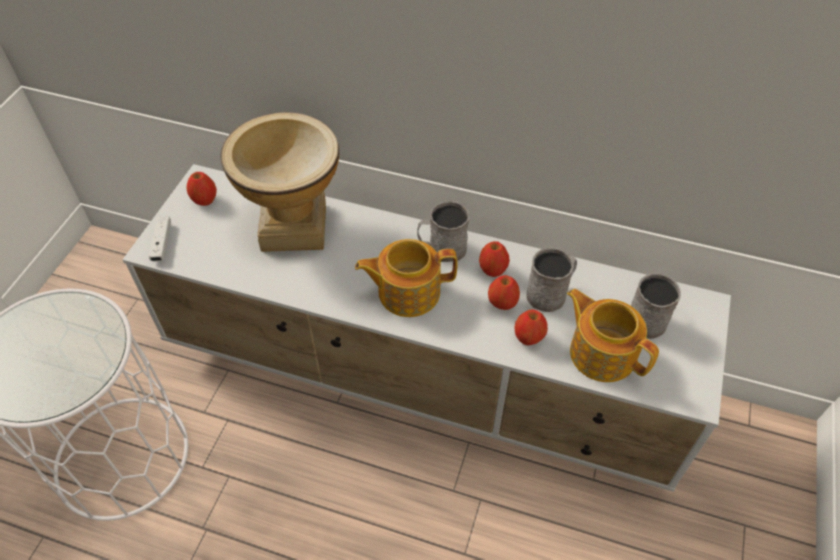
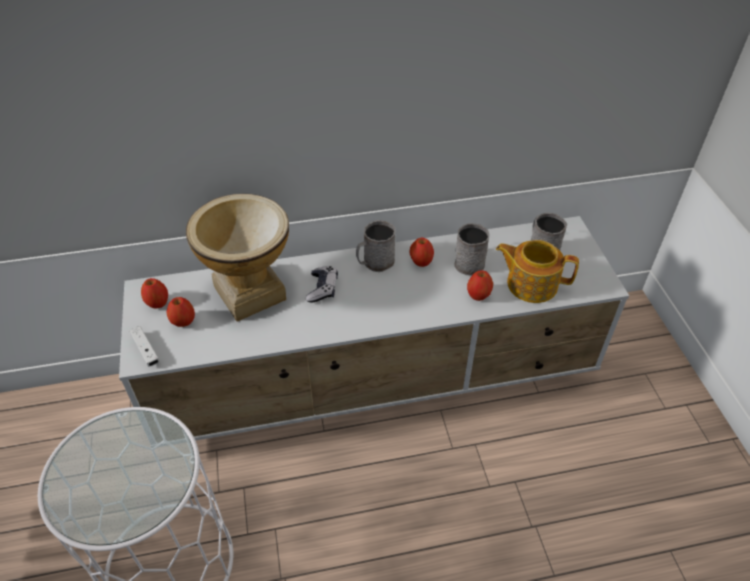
camera: 30 degrees left, 5 degrees down
teapot [355,239,457,317] -> none
apple [488,275,520,310] -> apple moved to [167,297,195,327]
none -> game controller [306,266,338,303]

